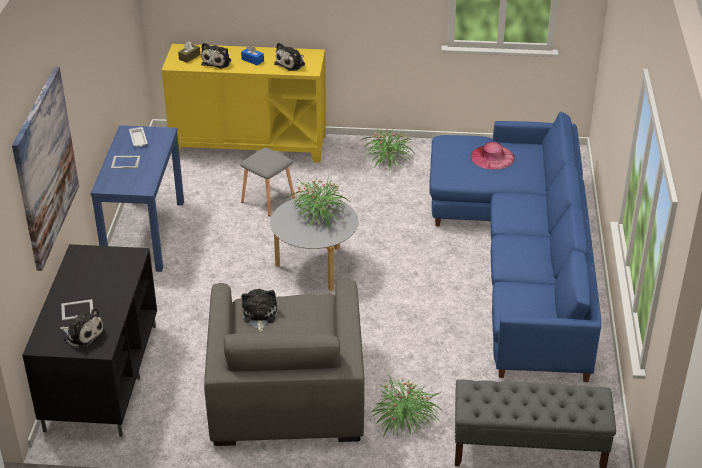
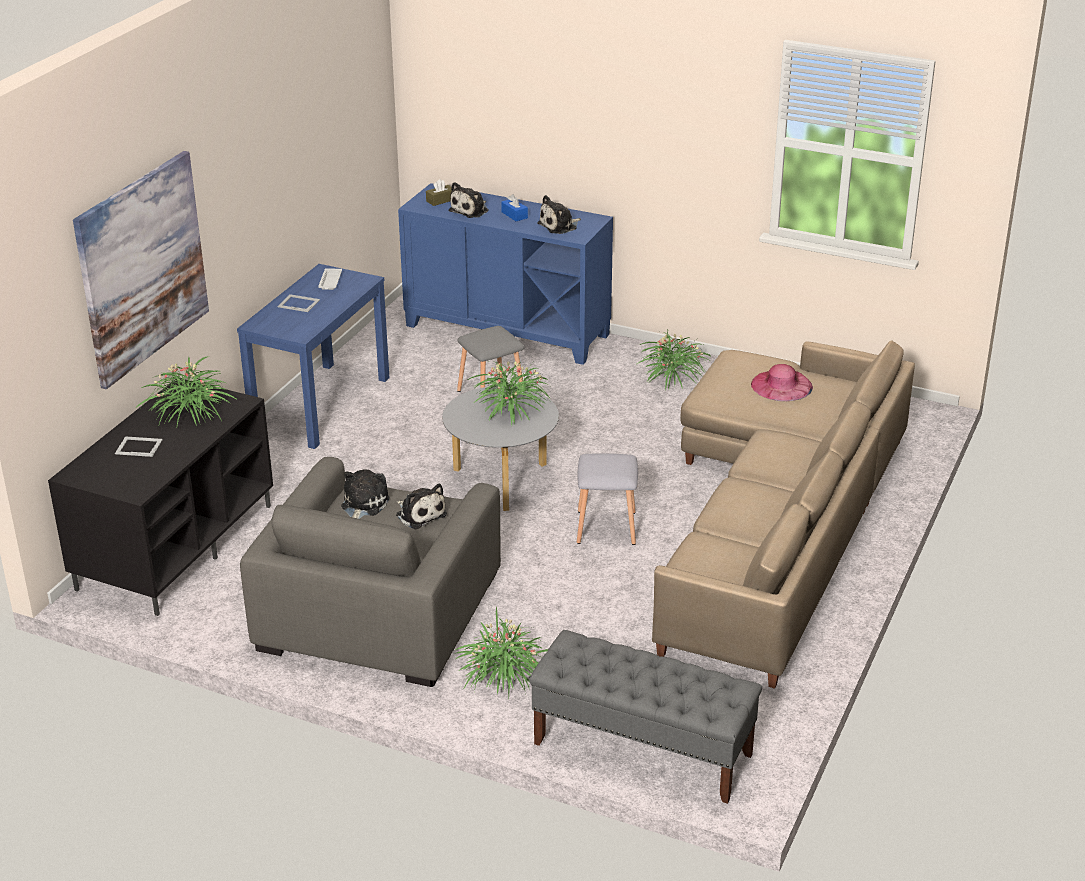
camera: 20 degrees right, 5 degrees down
plush toy [60,308,105,349] -> plush toy moved to [396,483,447,529]
yellow cabinet [162,44,326,163] -> blue cabinet [398,183,613,365]
blue sofa [429,112,601,382] -> beige sofa [652,340,915,689]
none -> potted plant [137,356,236,427]
none -> grey stool [577,453,638,545]

